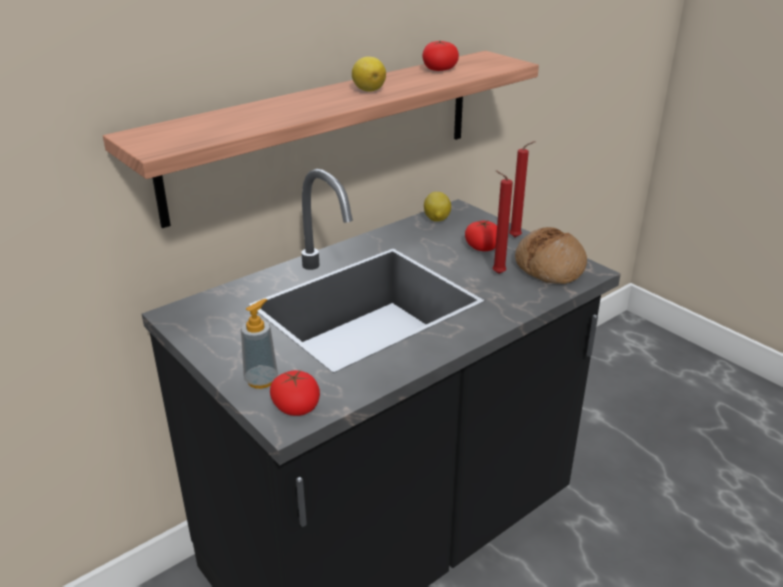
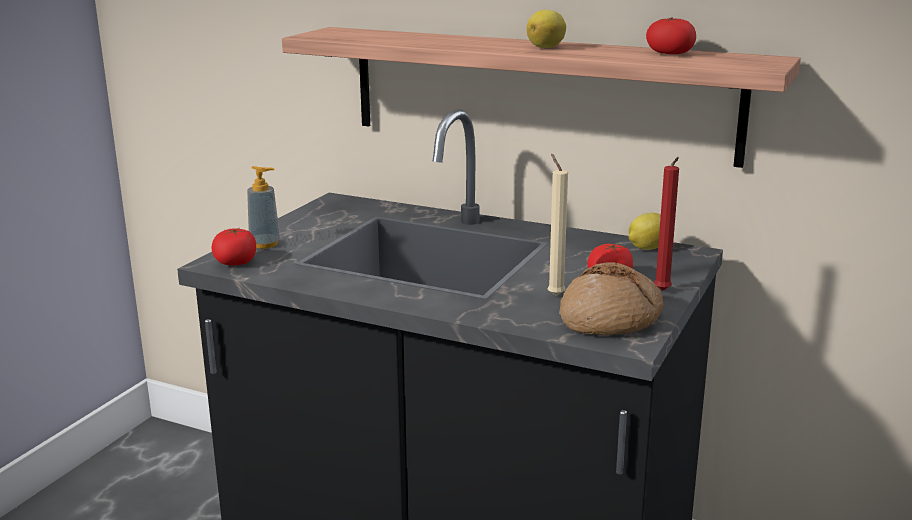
camera: 65 degrees right, 10 degrees down
red candle [492,170,513,274] -> beige candle [548,154,568,296]

